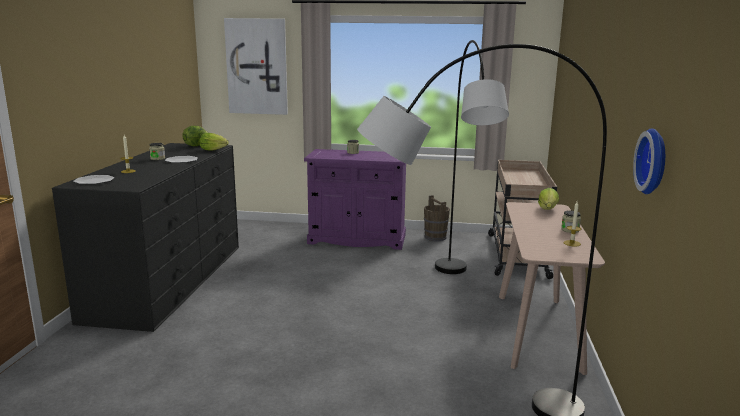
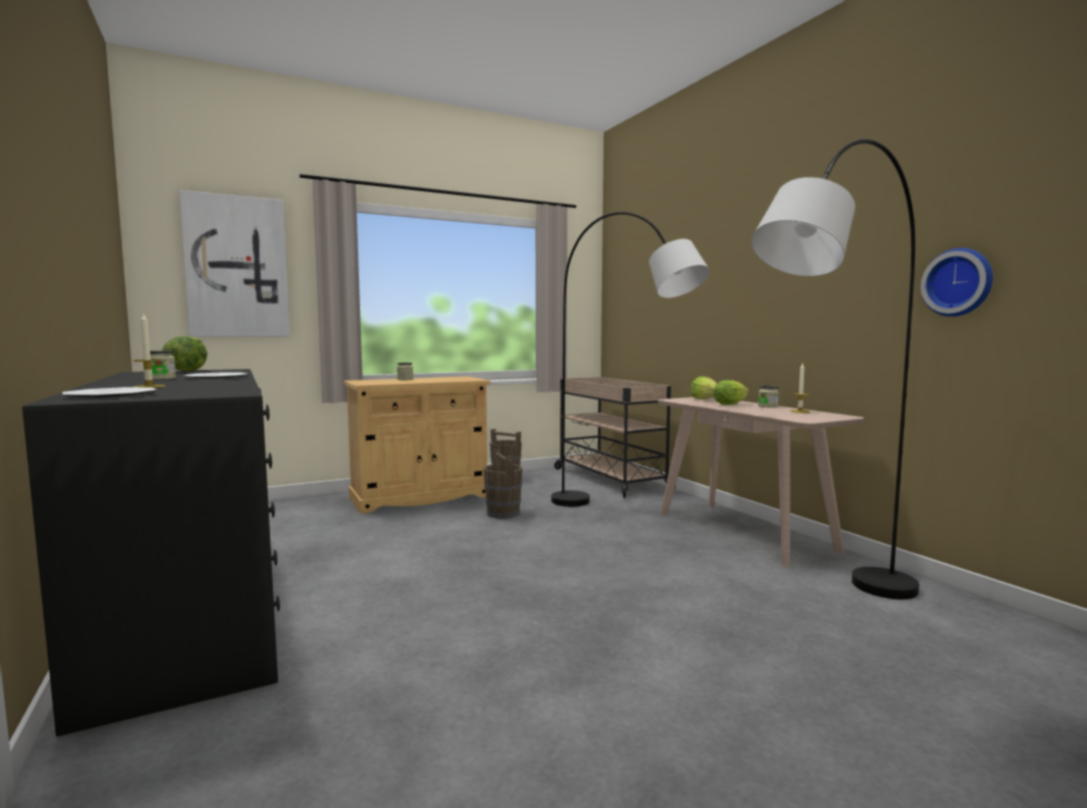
camera: 35 degrees left, 10 degrees down
lettuce [199,133,229,151] -> lettuce moved to [713,380,749,405]
purple cabinet [304,149,406,250] -> beige cabinet [344,376,491,514]
none -> brown bucket [483,449,523,518]

